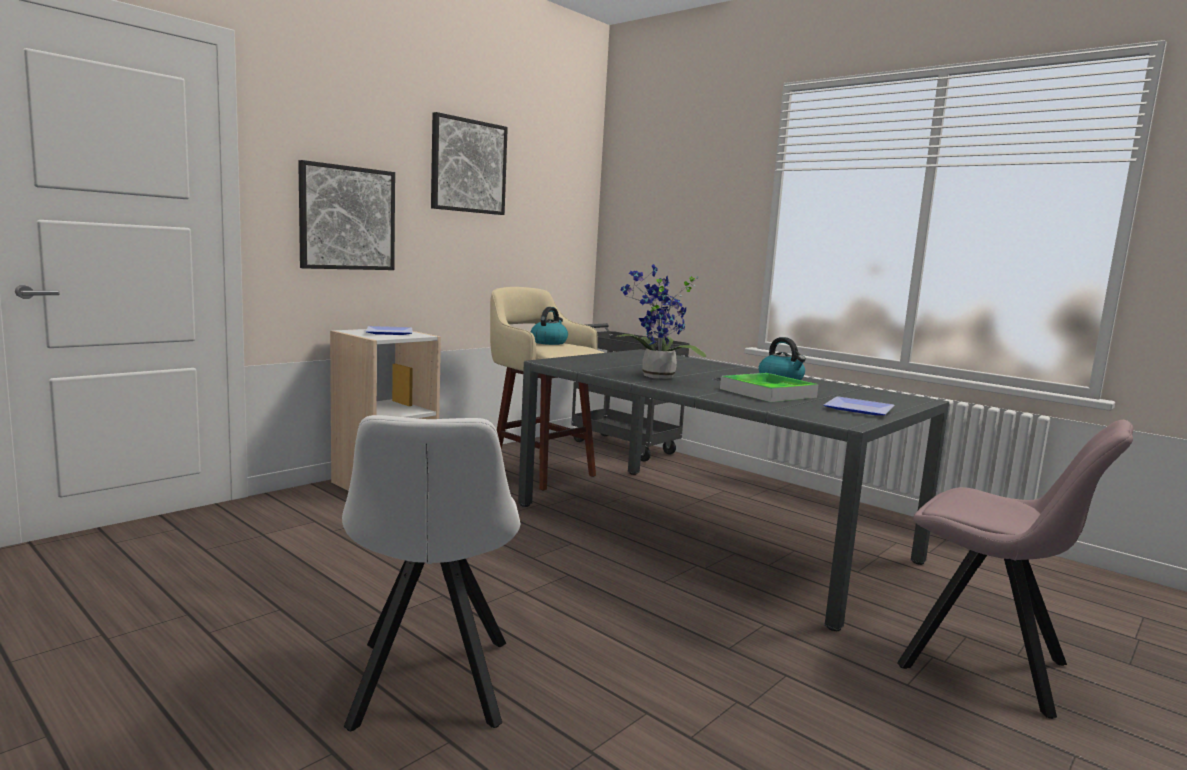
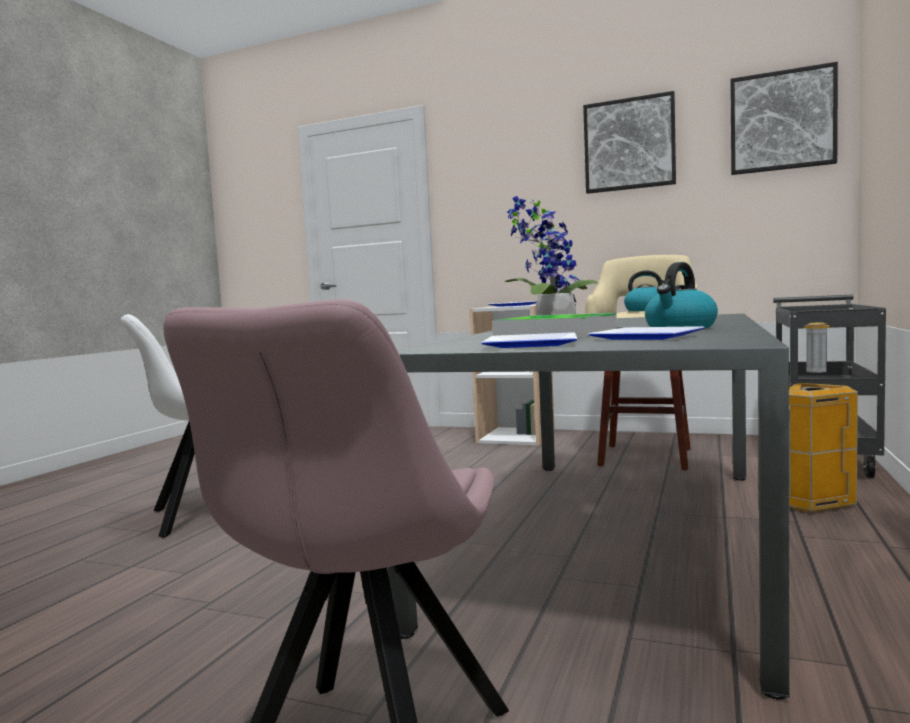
camera: 70 degrees right, 5 degrees down
picture [298,160,395,270] -> picture moved to [730,62,838,175]
none -> plate [588,326,705,340]
none -> trash can [789,323,858,512]

